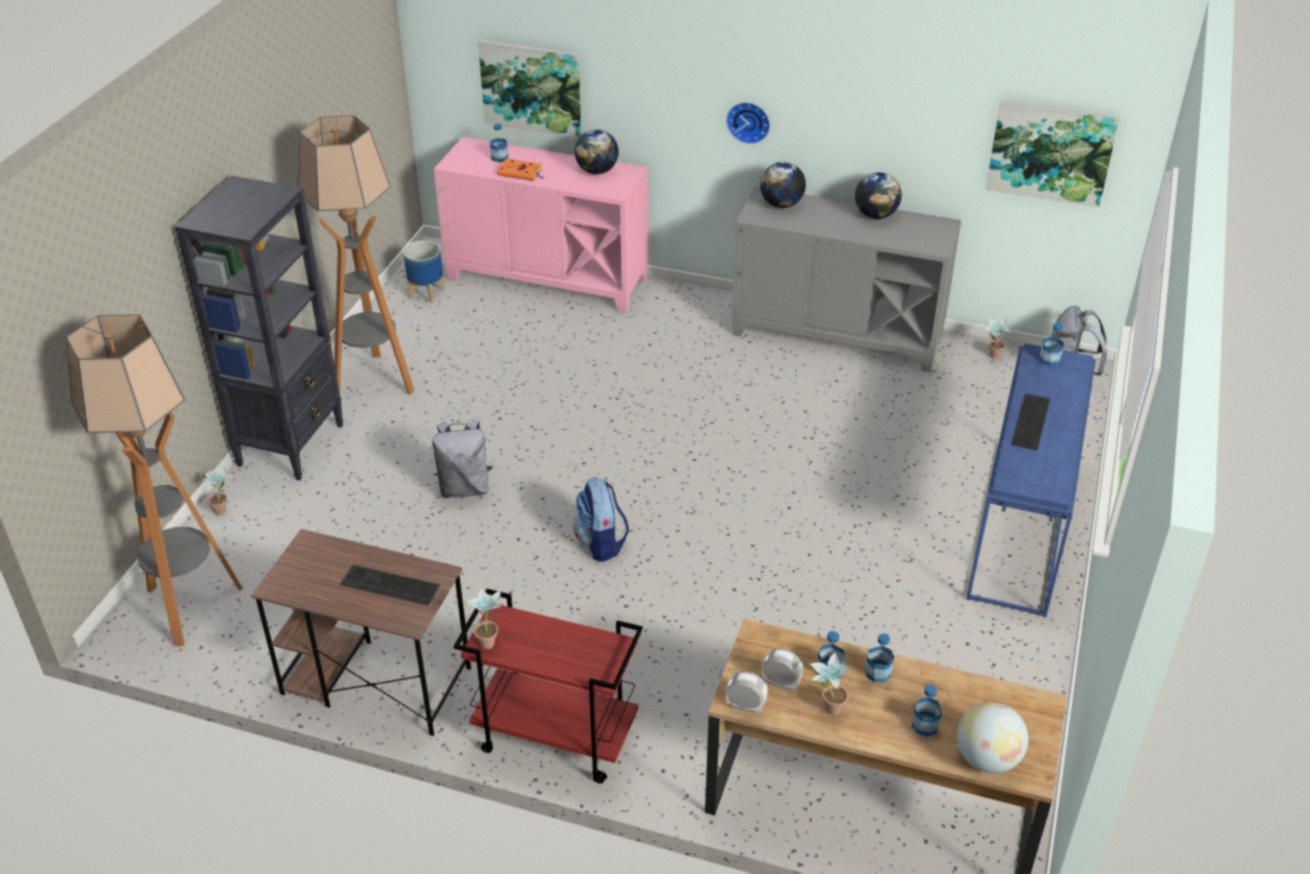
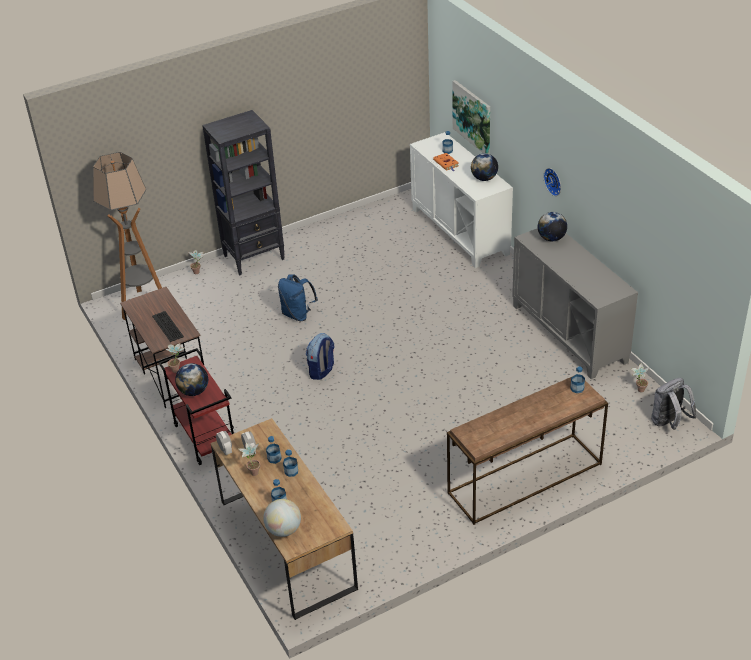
camera: 45 degrees right, 0 degrees up
floor lamp [298,115,415,395] -> none
planter [403,240,445,303] -> none
grey backpack [432,419,492,498] -> blue backpack [278,274,318,321]
pink cabinet [434,137,648,313] -> white cabinet [410,132,513,268]
globe [855,172,902,219] -> globe moved to [175,363,208,396]
blue console table [966,343,1096,618] -> brown console table [447,376,608,525]
picture [986,100,1120,207] -> none
keyboard [1011,393,1050,450] -> none

